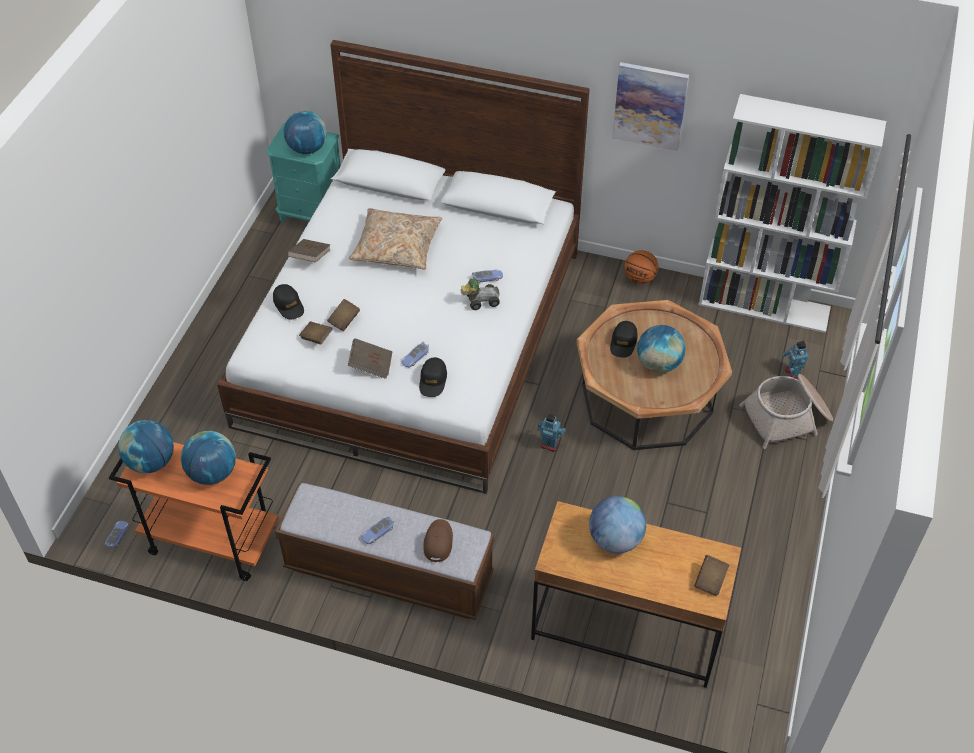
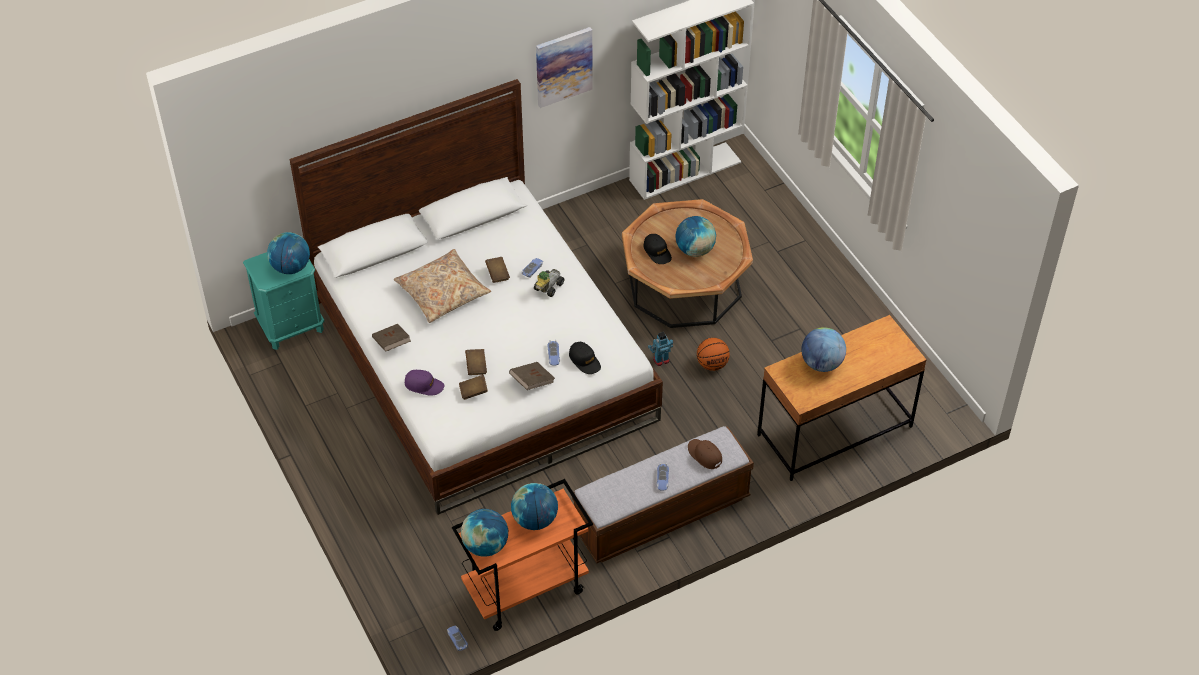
camera: 45 degrees left, 0 degrees up
black cap [273,284,304,319] -> purple cap [405,370,445,396]
basketball [624,250,658,284] -> basketball moved to [697,338,730,371]
brown book [694,555,729,596] -> brown book moved to [485,257,510,283]
basket [740,374,833,449] -> none
toy robot [783,341,808,379] -> none

